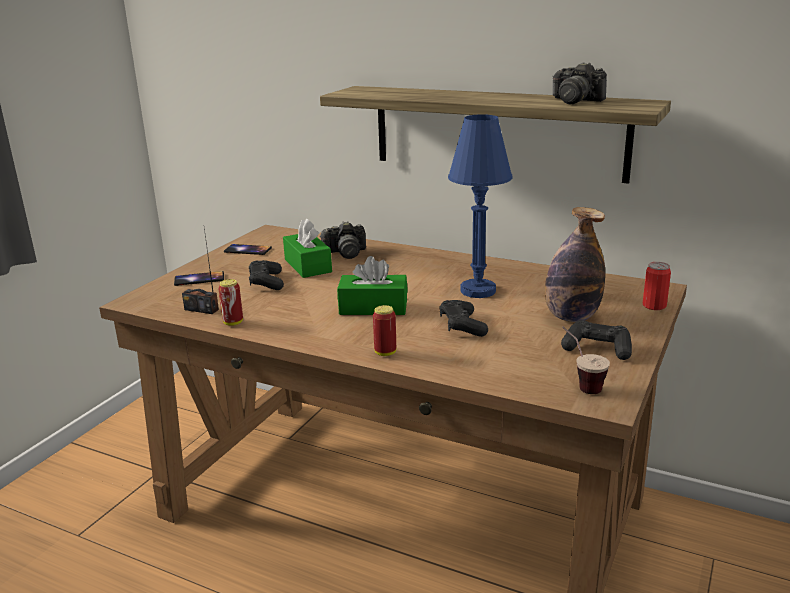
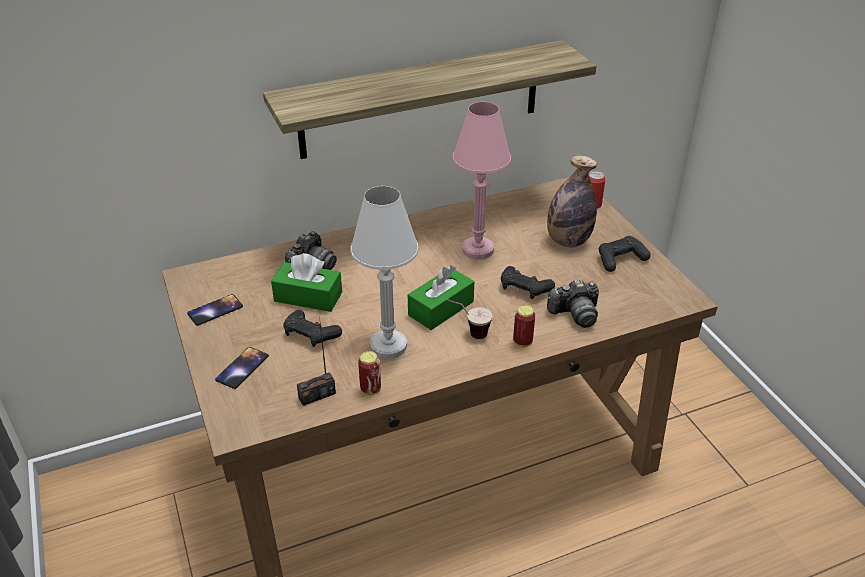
camera: 50 degrees left, 15 degrees up
blue table lamp [448,114,513,298] -> pink table lamp [452,102,511,260]
camera [553,62,607,104] -> camera moved to [547,279,599,328]
cup [562,327,610,394] -> cup moved to [446,299,492,339]
none -> white table lamp [350,186,419,359]

